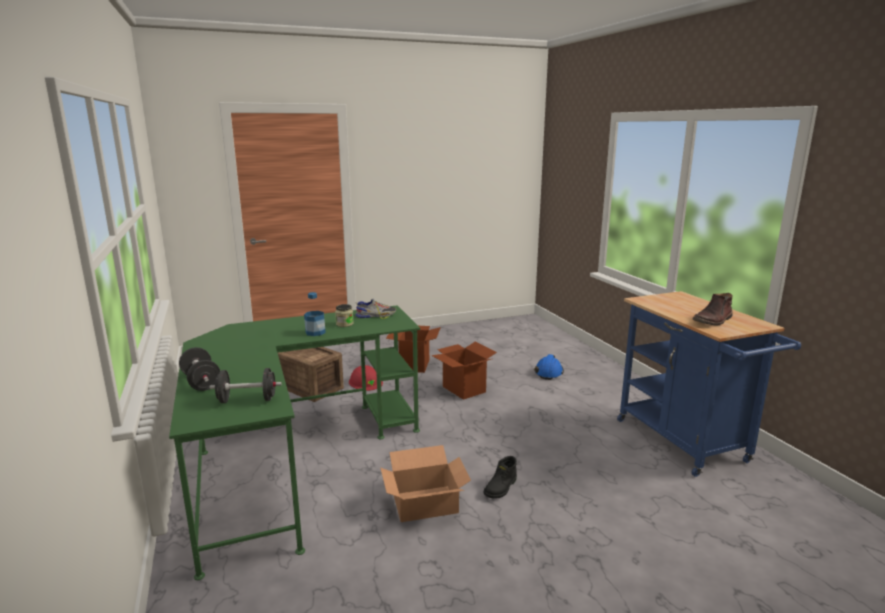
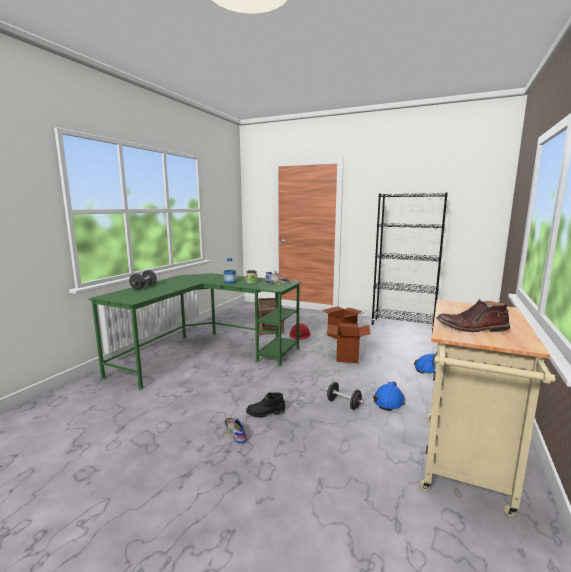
camera: 45 degrees right, 5 degrees down
black dumbbell [209,368,282,403] -> black dumbbell moved to [326,382,364,410]
cardboard box [380,445,471,522] -> none
blue cart [617,291,801,477] -> beige cart [419,300,556,516]
none -> shoe [224,418,247,444]
none -> black bookcase [371,193,448,332]
none -> blue hard hat [373,382,405,411]

